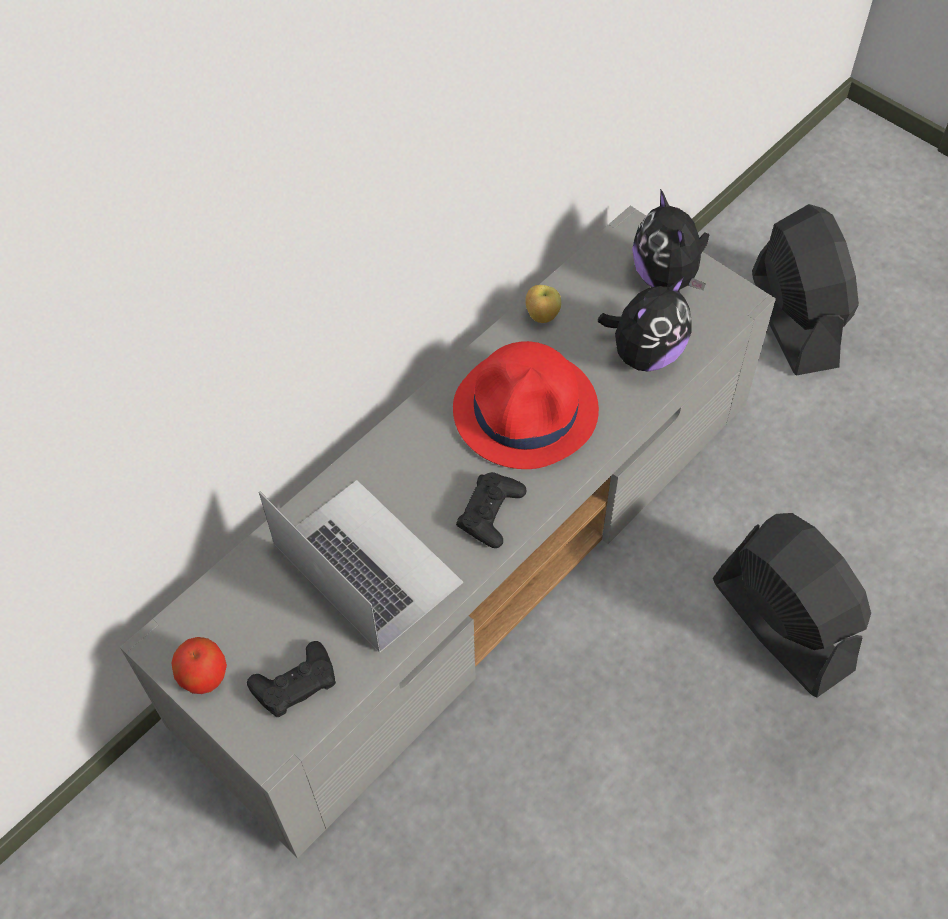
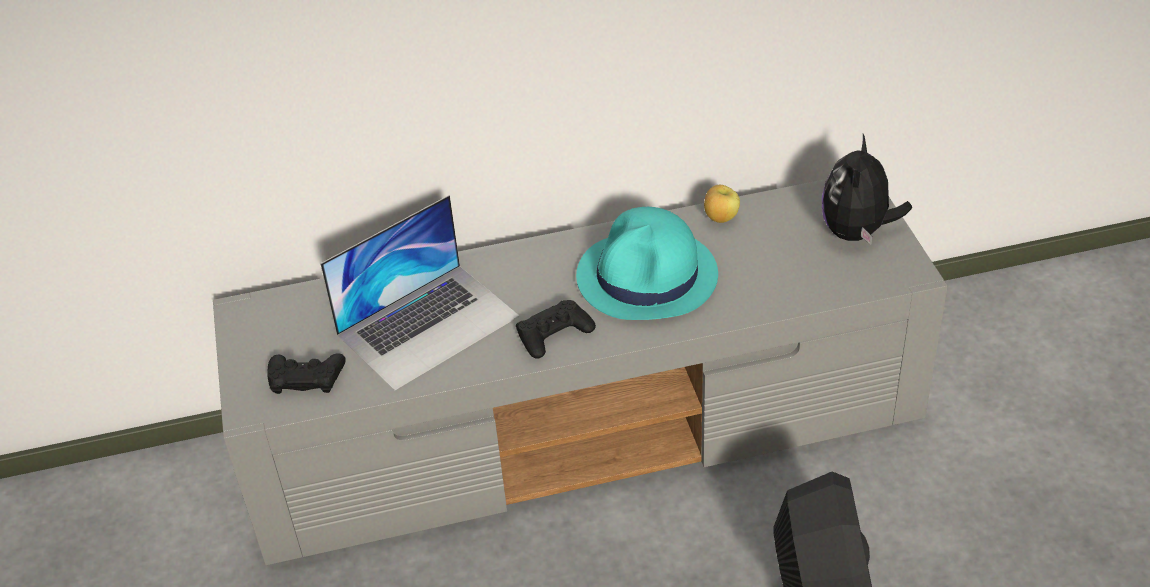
camera: 35 degrees right, 15 degrees down
apple [171,637,227,694] -> none
laptop [259,480,463,653] -> laptop turned 60 degrees clockwise [320,195,519,391]
red hat [453,341,599,469] -> turquoise hat [576,207,718,320]
plush toy [598,276,692,372] -> none
black fan [752,204,859,375] -> none

